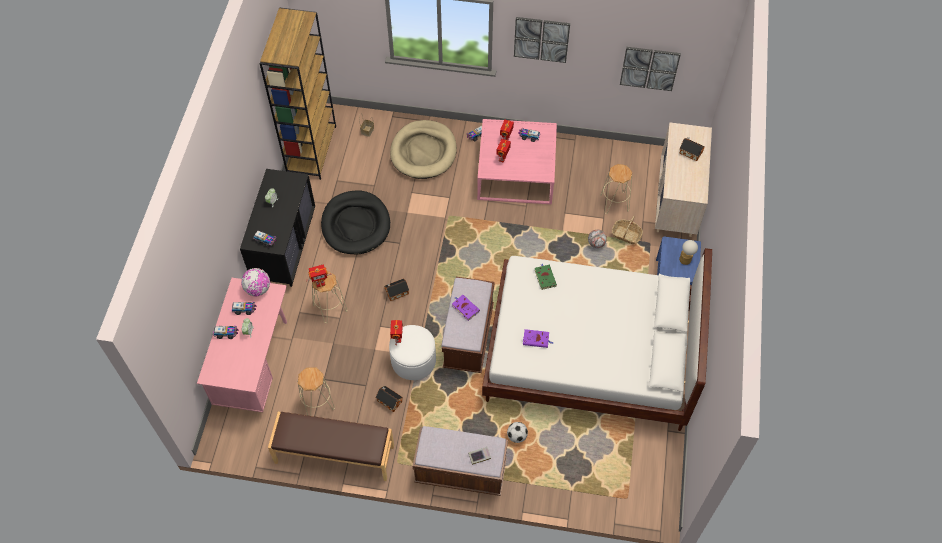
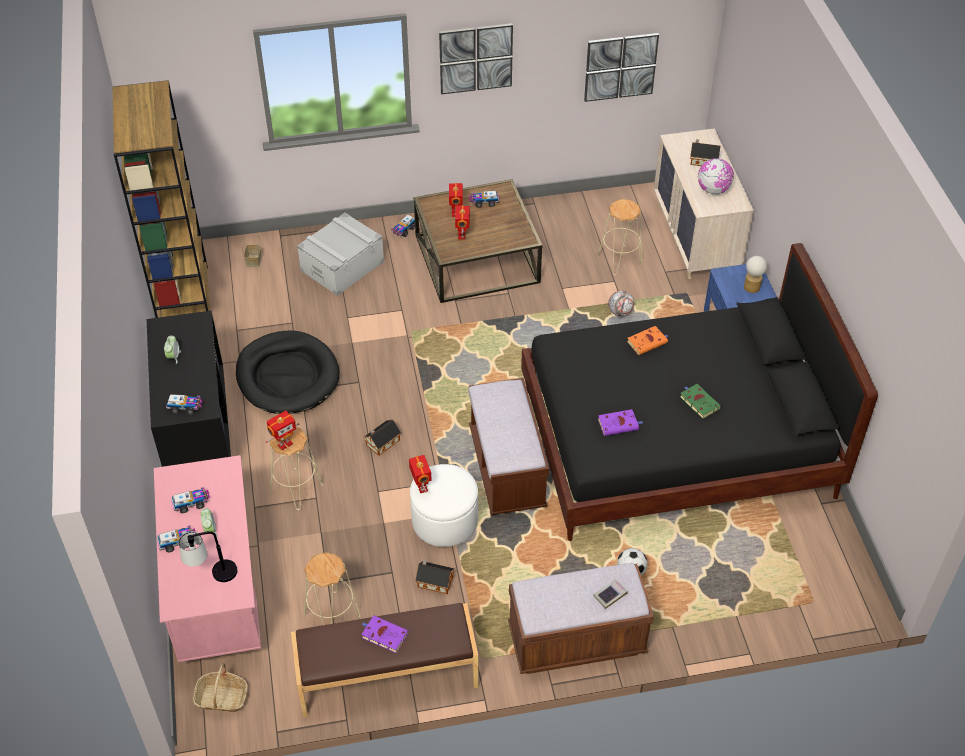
camera: 20 degrees left, 10 degrees down
globe [241,268,270,296] -> globe moved to [698,158,734,195]
beige dog bed [390,120,457,179] -> grey storage box [297,213,384,296]
purple book [452,295,480,321] -> purple book moved to [361,615,409,653]
pink coffee table [477,119,557,204] -> brown coffee table [414,179,543,303]
white bed [482,248,712,431] -> black bed [521,243,878,541]
green book [535,264,557,290] -> green book moved to [680,384,721,419]
basket [612,216,643,244] -> basket moved to [193,663,248,712]
none -> table lamp [179,531,237,582]
none -> orange book [627,326,668,355]

